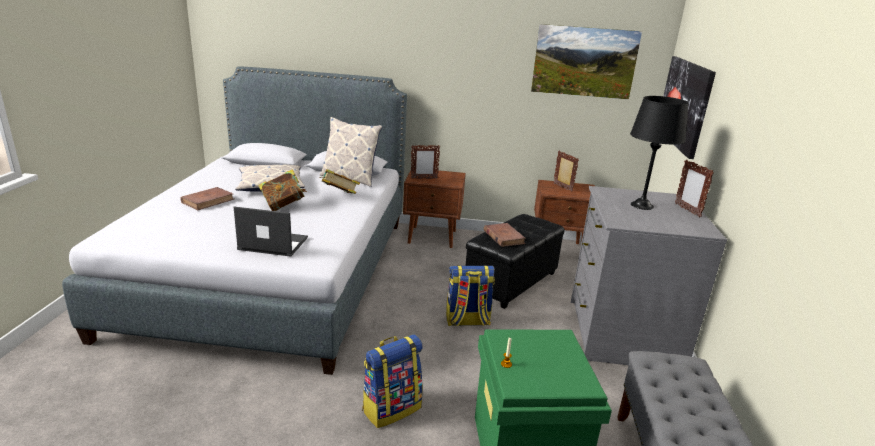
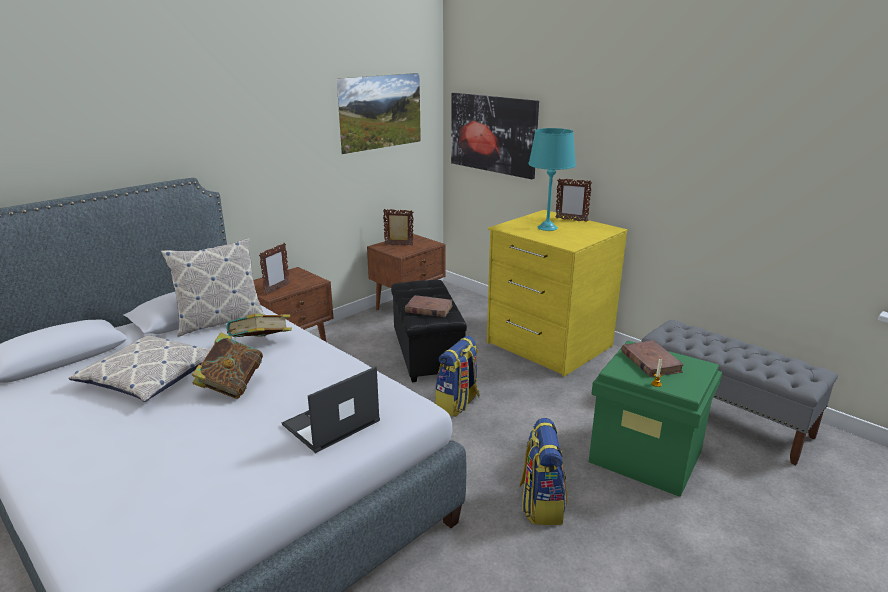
camera: 50 degrees left, 0 degrees up
brown book [180,187,234,210] -> brown book moved to [621,341,684,377]
grey dresser [571,186,727,365] -> yellow dresser [487,210,627,377]
black table lamp [630,96,689,210] -> turquoise table lamp [528,128,576,231]

